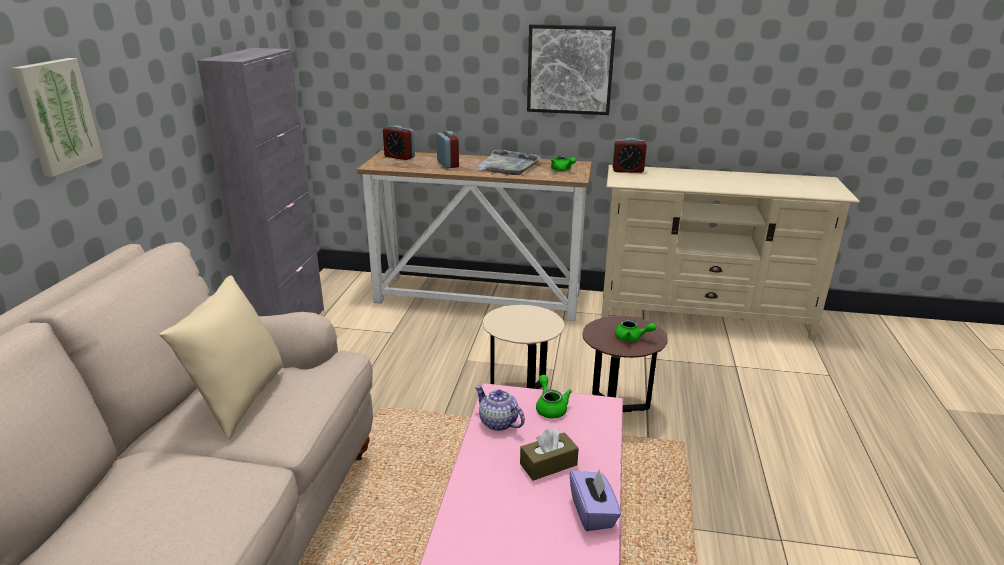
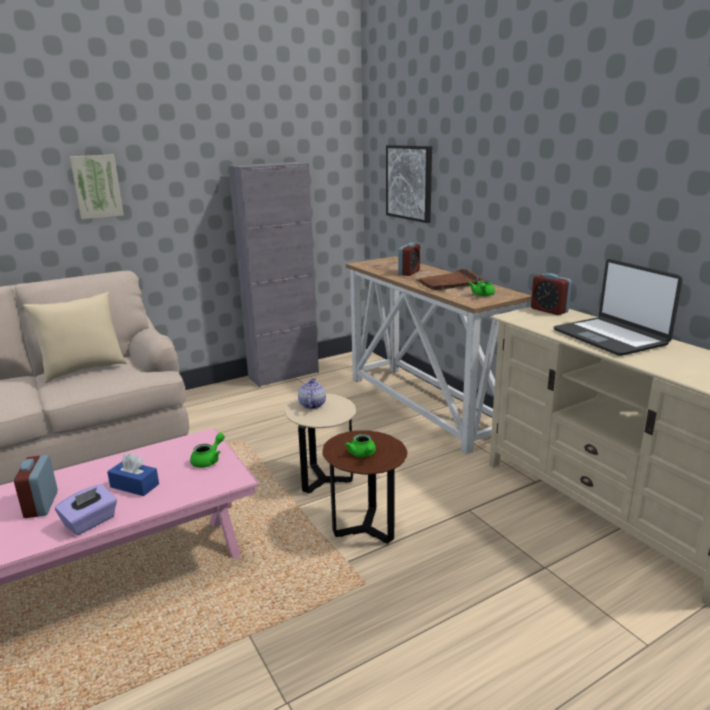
camera: 50 degrees right, 5 degrees down
alarm clock [383,125,415,160] -> alarm clock moved to [14,455,58,518]
teapot [475,386,525,431] -> teapot moved to [298,378,326,409]
grey tray [476,150,542,175] -> brown tray [415,269,484,290]
brown tissue box [520,428,579,481] -> blue tissue box [107,453,159,496]
picture [527,24,616,115] -> picture moved to [386,145,432,223]
none -> laptop [554,259,683,356]

